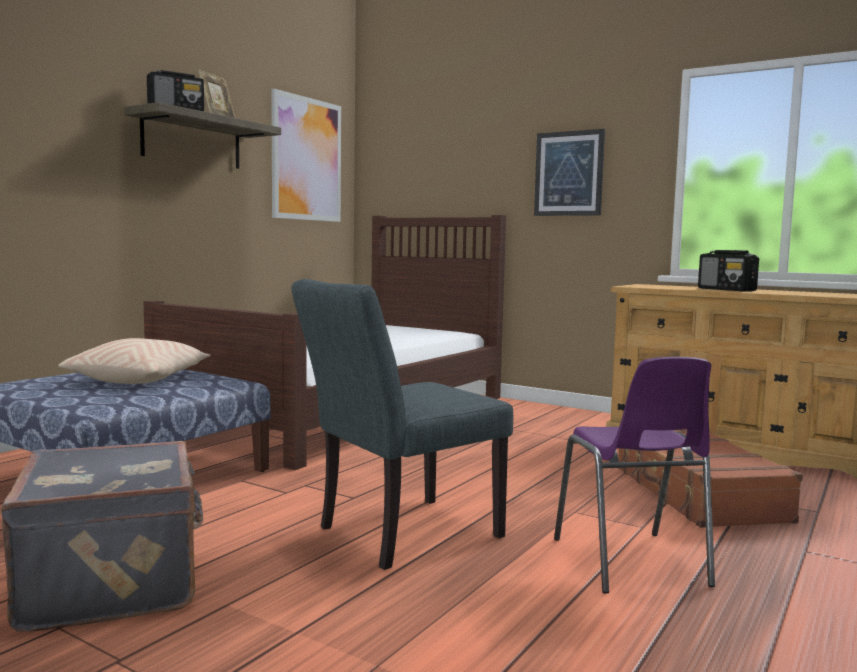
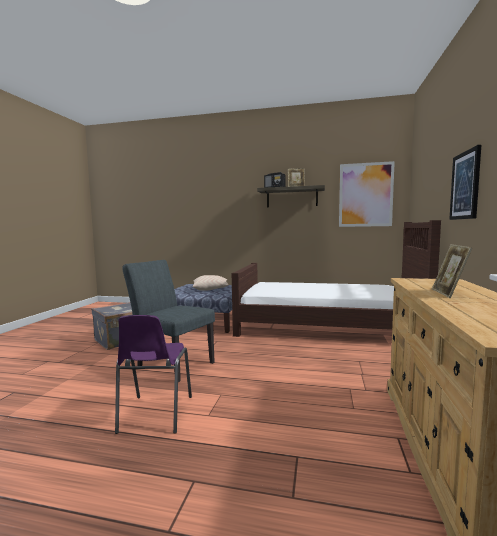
camera: 70 degrees right, 0 degrees up
purple chair [554,357,715,594] -> purple chair turned 60 degrees counterclockwise [115,315,192,434]
brown suitcase [618,429,803,528] -> none
radio [698,250,759,292] -> picture frame [432,244,472,298]

